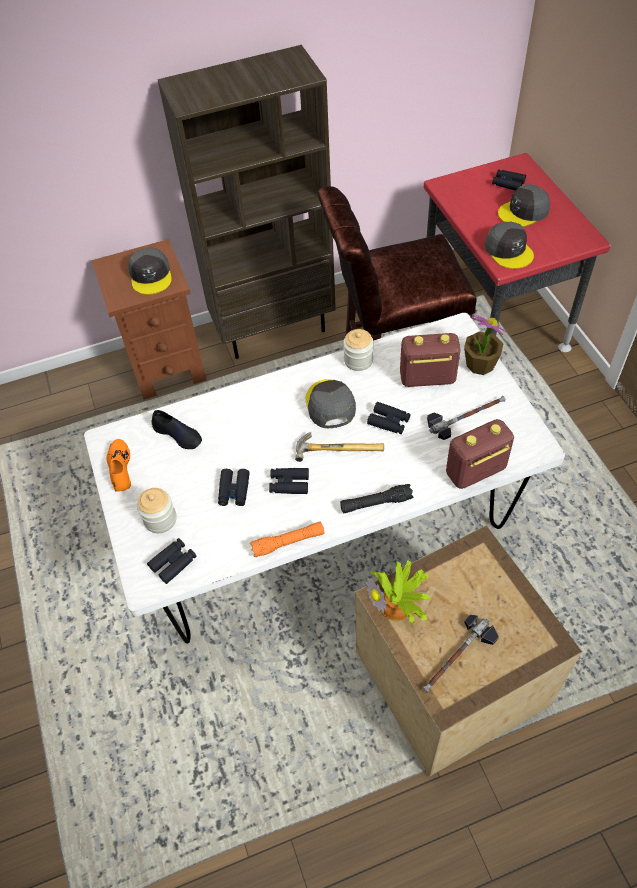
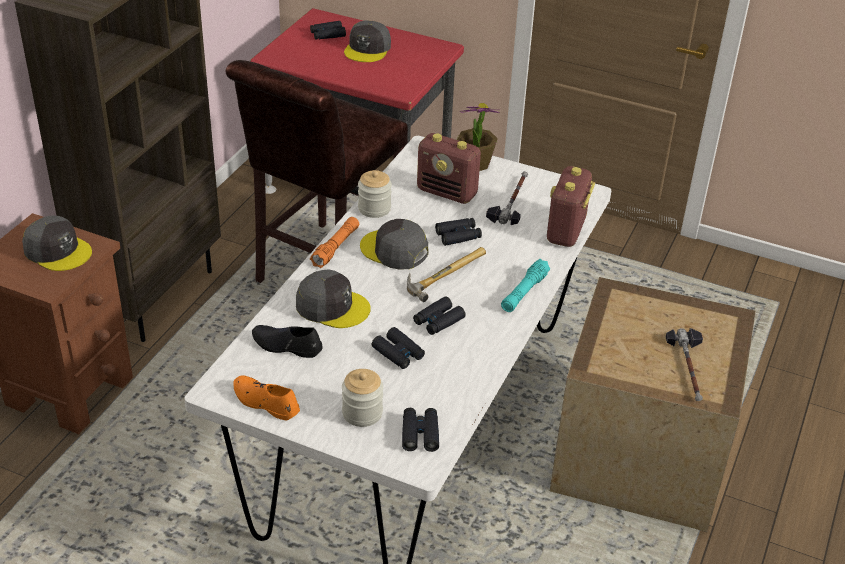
camera: 50 degrees left, 15 degrees down
black shoe [151,410,202,449] -> black shoe turned 150 degrees counterclockwise [252,325,323,358]
orange flashlight [250,521,325,557] -> orange flashlight moved to [310,217,359,268]
black flashlight [340,484,414,514] -> turquoise flashlight [501,259,550,312]
potted plant [366,560,430,623] -> none
radio [400,333,461,387] -> radio turned 105 degrees counterclockwise [417,133,481,204]
grey cap [484,222,534,269] -> grey cap moved to [296,269,371,328]

